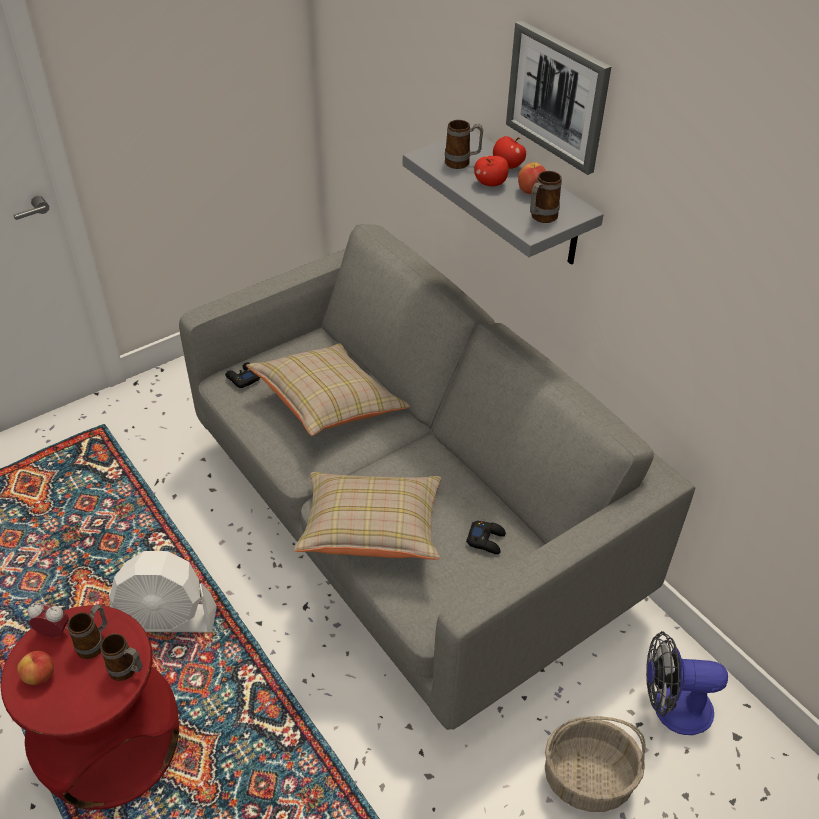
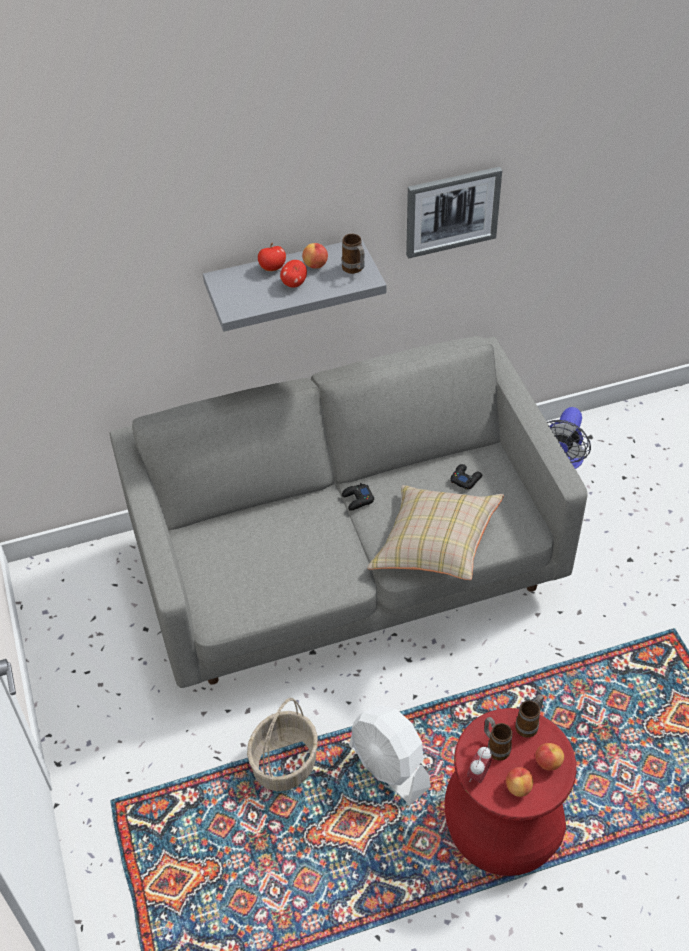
camera: 70 degrees left, 5 degrees up
white fan [109,551,217,632] -> white fan turned 120 degrees clockwise [349,705,431,805]
black game controller [225,363,260,388] -> black game controller moved to [342,483,374,511]
beige pillow [246,343,410,436] -> none
mug [445,120,483,169] -> none
picture [506,20,611,175] -> picture moved to [406,167,502,258]
basket [545,716,646,812] -> basket moved to [247,698,318,791]
none -> apple [536,743,564,771]

